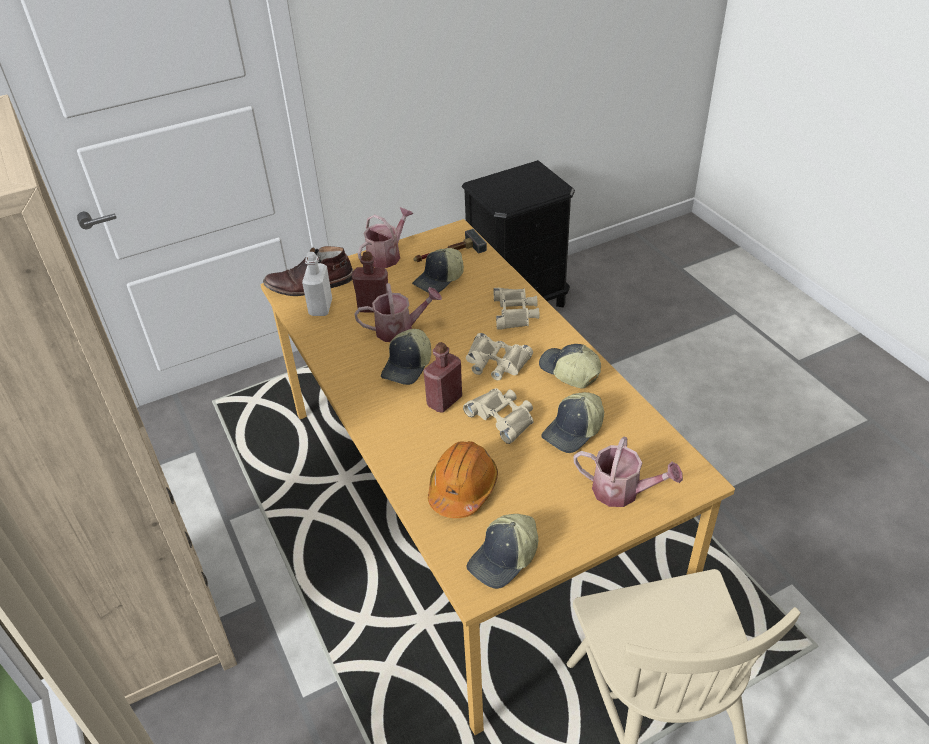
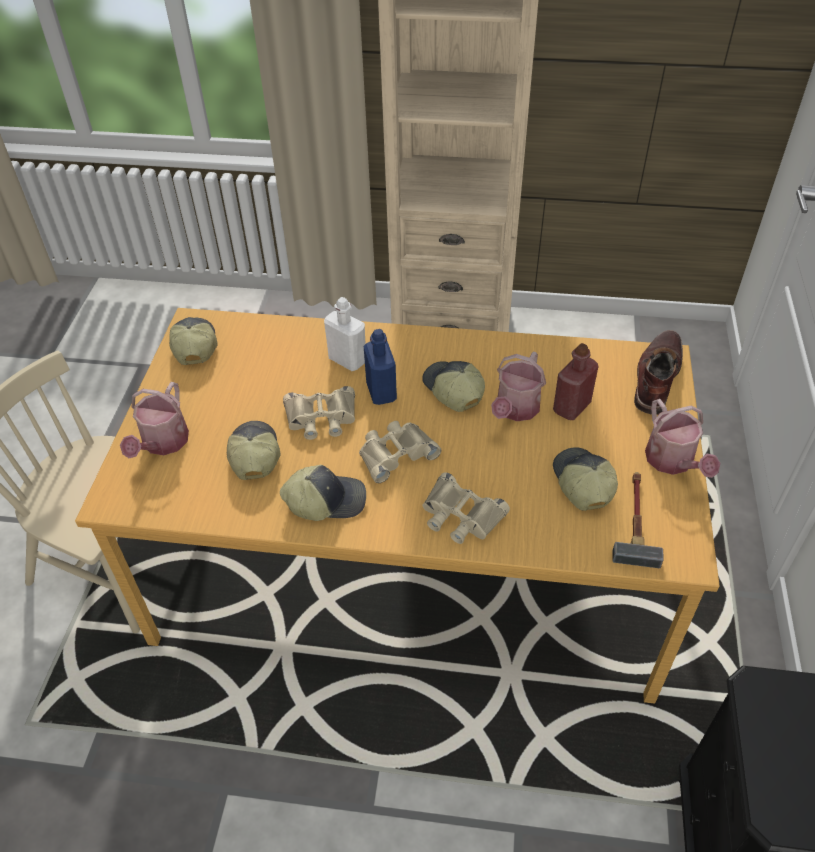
camera: 125 degrees right, 5 degrees up
white bottle [302,252,332,316] -> white bottle moved to [324,297,366,371]
red bottle [423,342,462,413] -> blue bottle [364,329,397,405]
orange hard hat [428,441,498,518] -> none
watering can [574,437,683,507] -> watering can turned 45 degrees counterclockwise [120,382,189,458]

